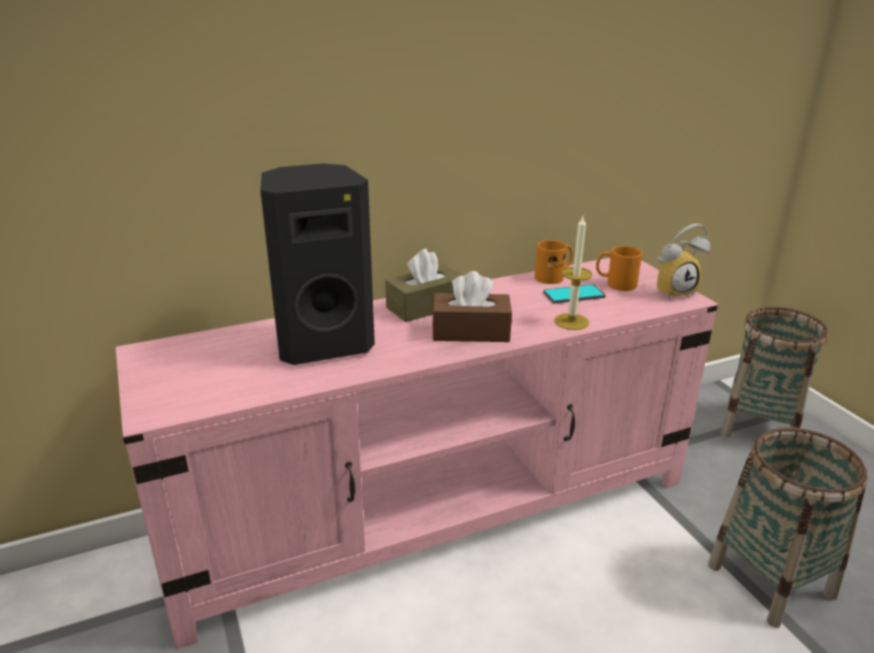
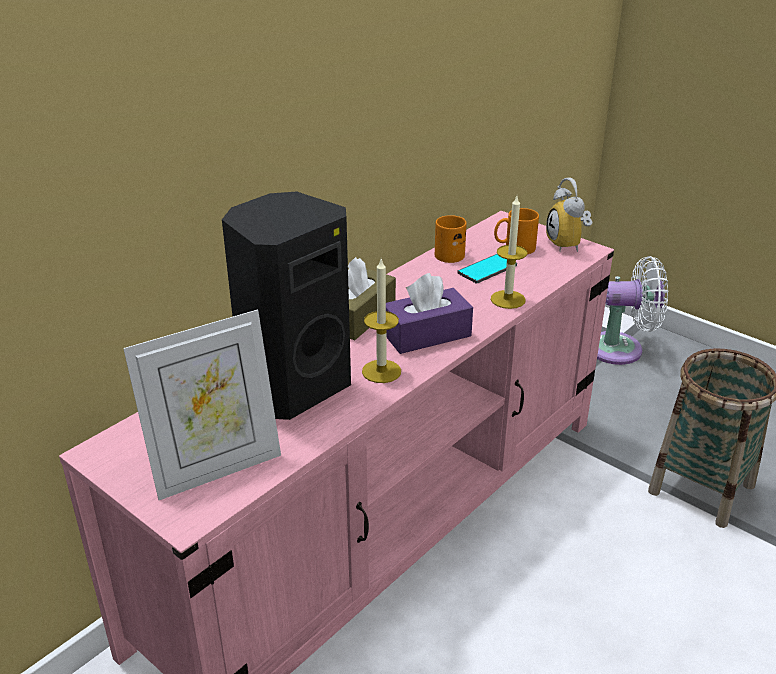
camera: 25 degrees left, 5 degrees up
brown tissue box [432,271,512,342] -> purple tissue box [386,273,473,354]
alarm clock [657,223,710,300] -> alarm clock turned 120 degrees clockwise [546,178,592,252]
basket [721,307,829,437] -> white fan [597,256,668,365]
none -> picture frame [123,309,281,500]
none -> candle [362,259,401,383]

